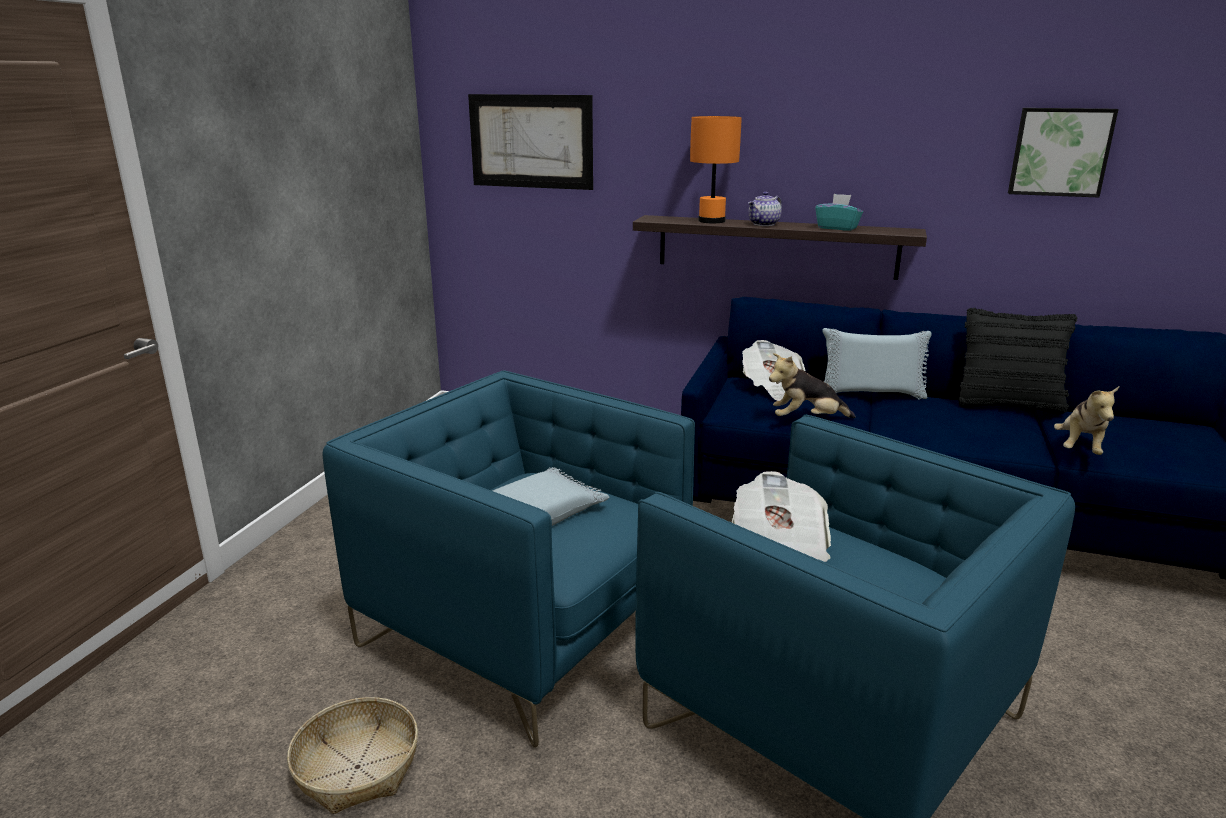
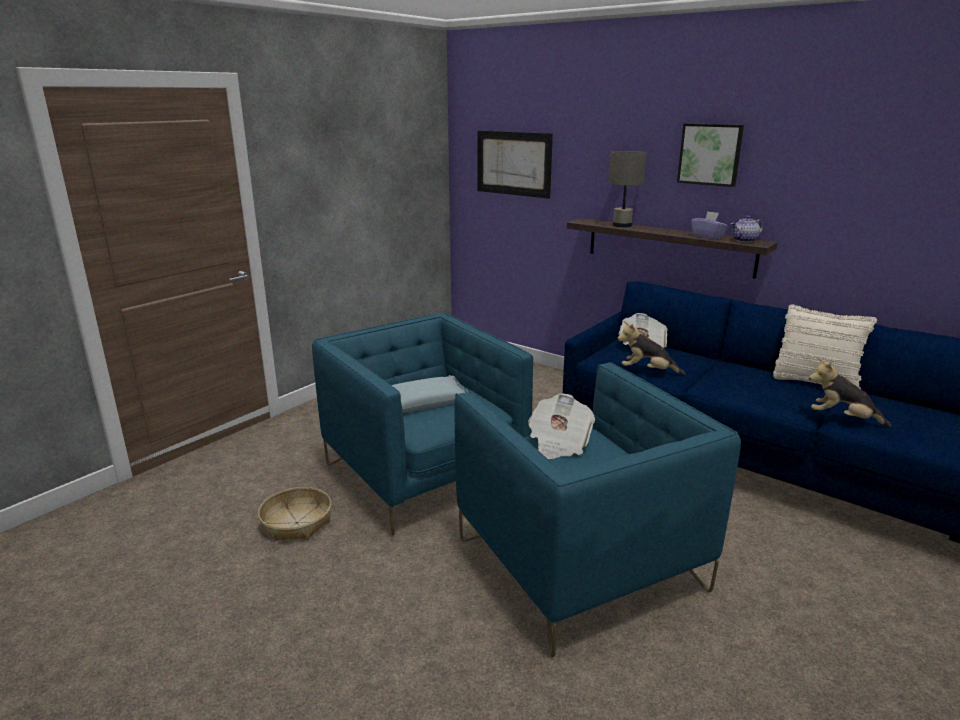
camera: 20 degrees right, 0 degrees up
orange table lamp [690,116,741,223] -> grey table lamp [608,151,646,227]
teapot [748,192,782,226] -> teapot moved to [731,216,763,243]
turquoise tissue box [815,194,863,231] -> purple tissue box [691,211,728,239]
blue pillow [822,328,932,400] -> none
black pillow [958,308,1077,414] -> beige pillow [773,304,877,389]
picture [1008,108,1119,198] -> picture moved to [677,123,744,187]
plush toy [1054,386,1119,455] -> plush toy turned 75 degrees clockwise [809,358,891,427]

